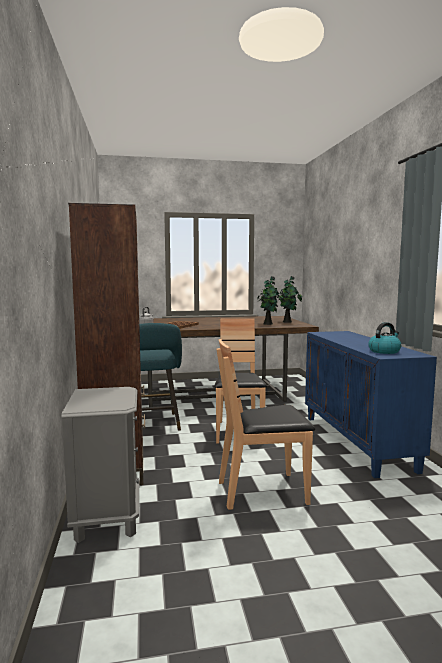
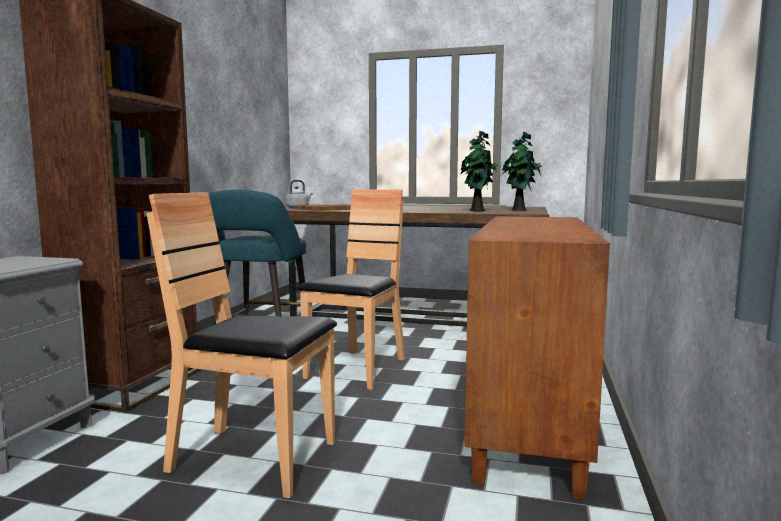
camera: 25 degrees right, 0 degrees up
blue cabinet [305,331,437,478] -> brown cabinet [464,216,610,500]
kettle [368,322,401,354] -> none

